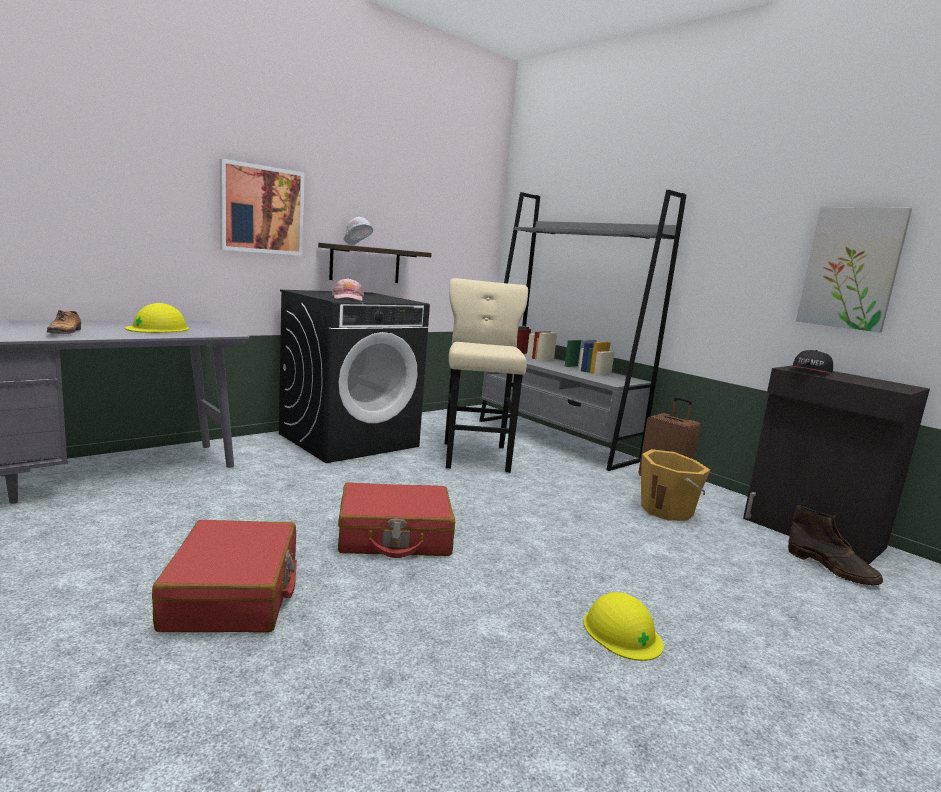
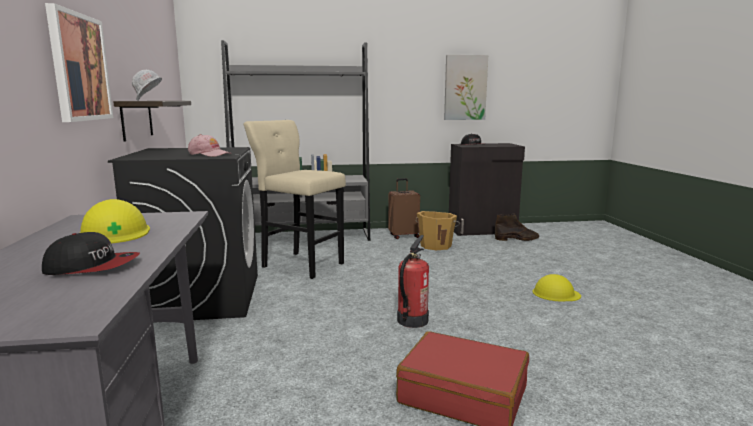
camera: 55 degrees left, 0 degrees up
shoe [47,310,81,334] -> cap [42,232,140,275]
red suitcase [338,482,455,558] -> fire extinguisher [397,235,429,328]

